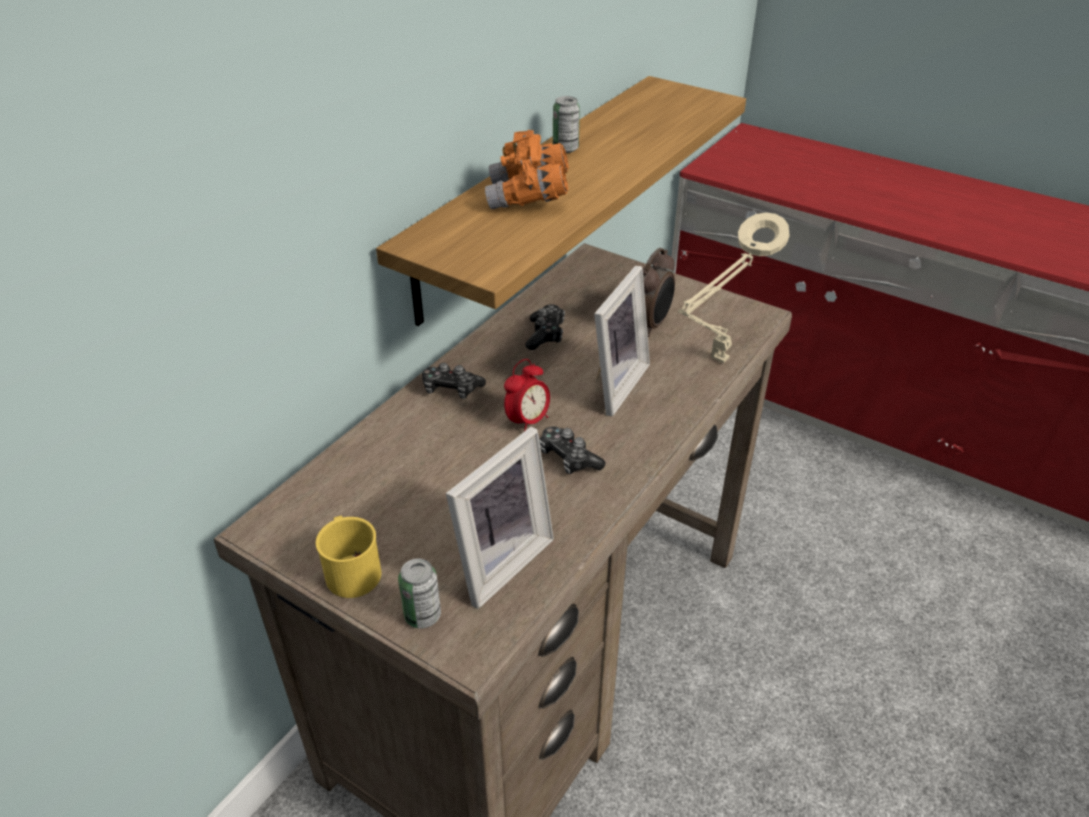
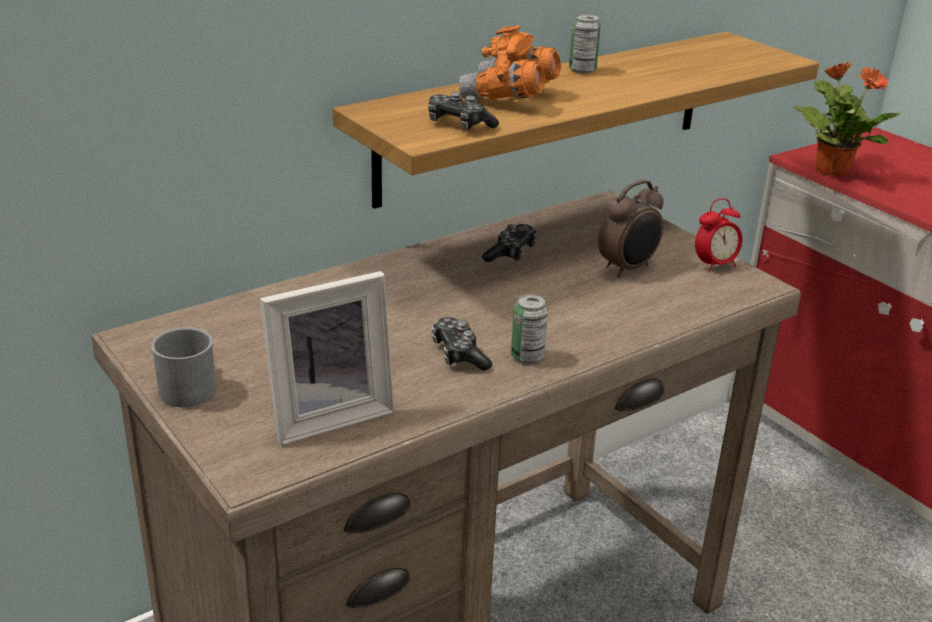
camera: 20 degrees right, 10 degrees down
yellow mug [316,516,381,598] -> grey mug [151,327,216,407]
can [398,559,441,628] -> can moved to [511,294,548,363]
game controller [422,363,486,399] -> game controller moved to [428,92,499,130]
alarm clock [504,359,550,431] -> alarm clock moved to [695,198,742,272]
picture frame [594,265,650,416] -> none
beige table lamp [678,212,790,363] -> none
none -> potted plant [794,61,900,176]

